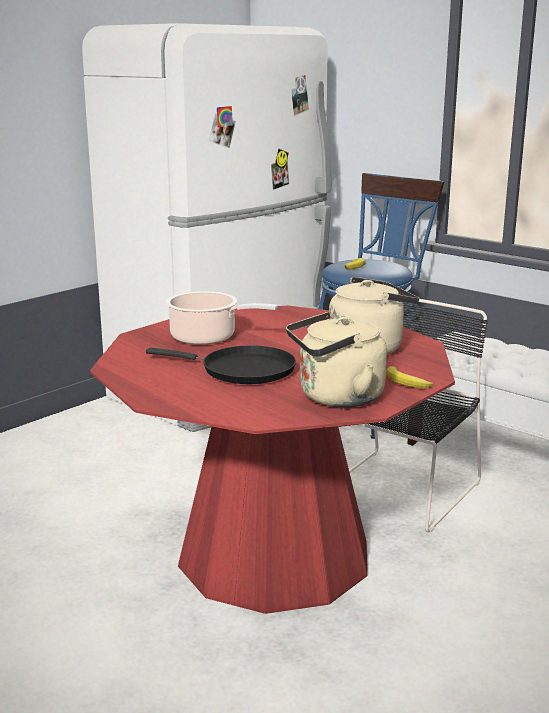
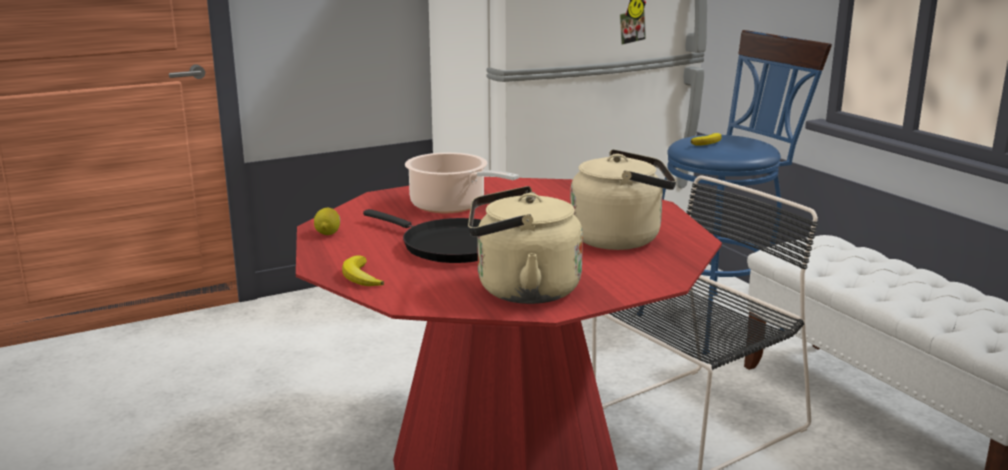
camera: 20 degrees right, 0 degrees up
banana [386,366,433,388] -> banana moved to [342,255,384,286]
none -> lemon [314,208,340,235]

